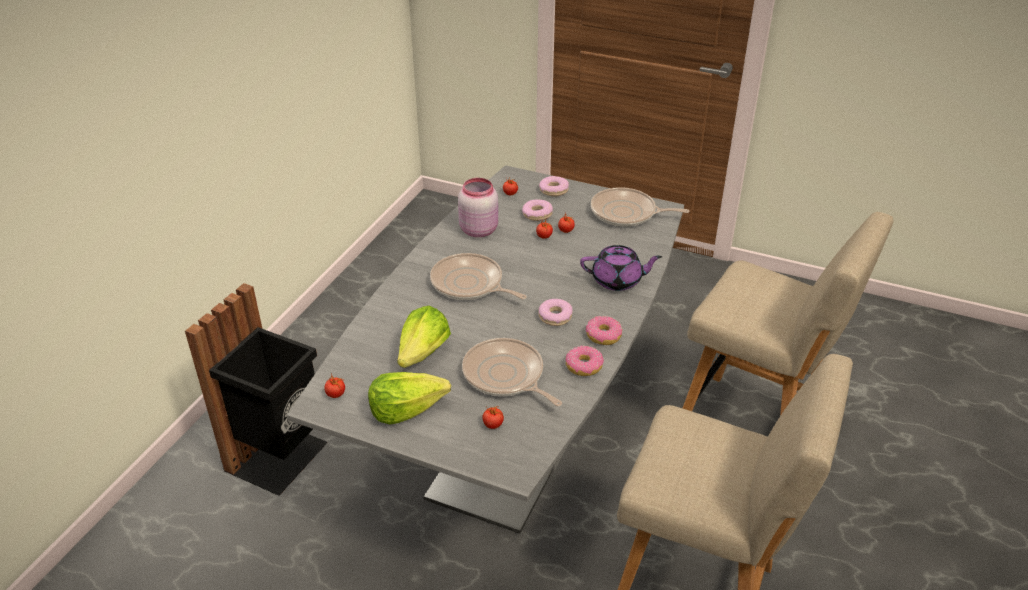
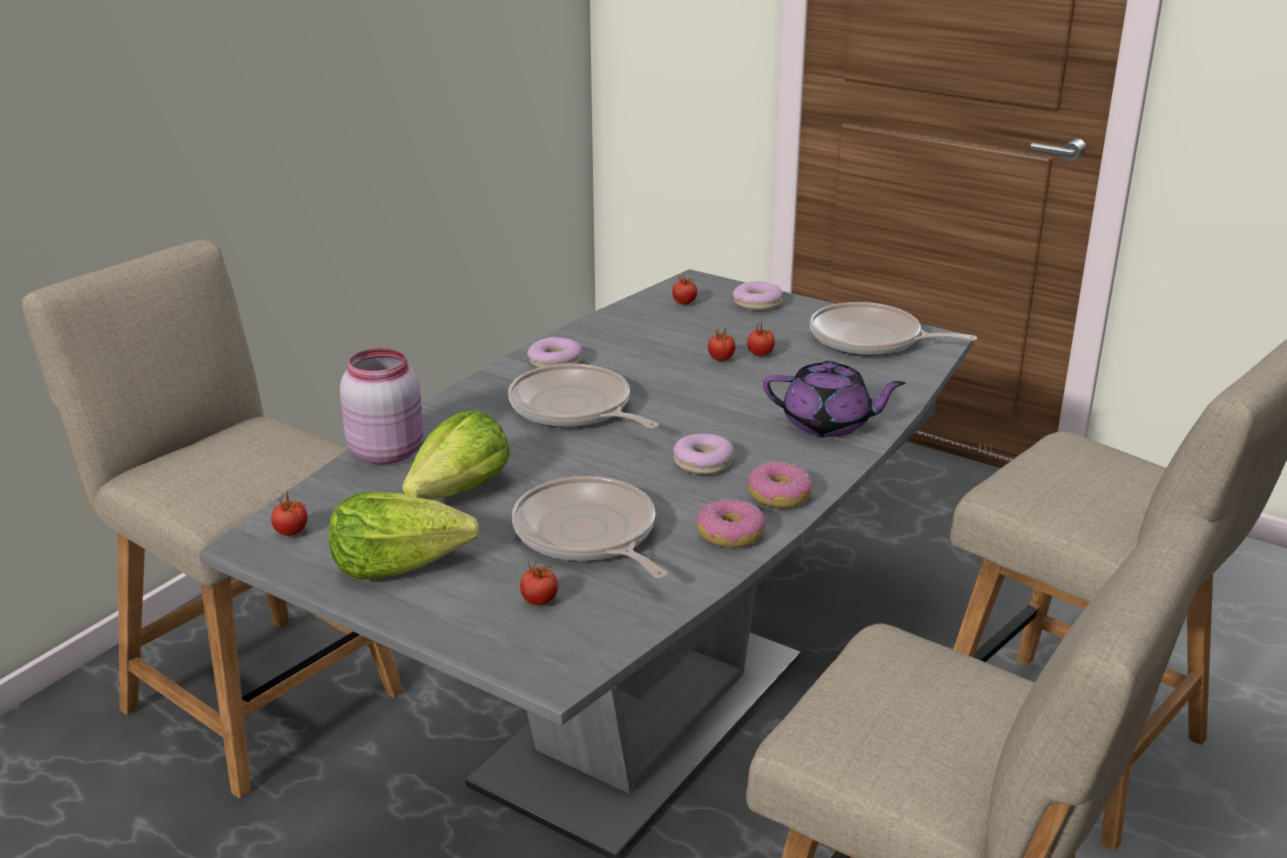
camera: 10 degrees right, 10 degrees down
black trash can [185,283,328,496] -> beige chair [22,240,404,799]
pink jar [458,178,498,237] -> pink jar moved to [340,348,423,464]
donut [522,199,553,221] -> donut moved to [527,337,582,368]

